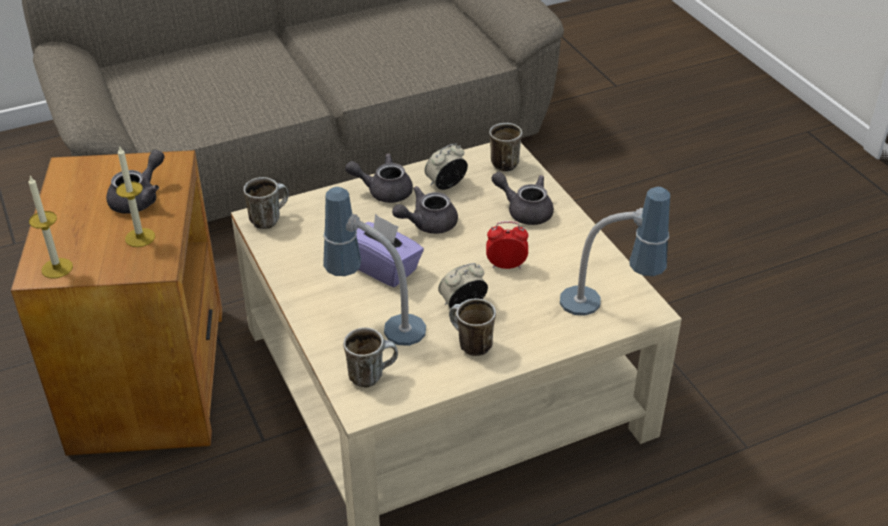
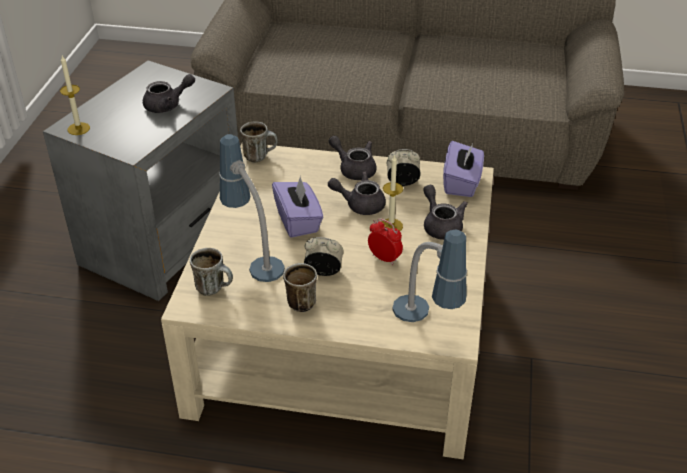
camera: 35 degrees right, 0 degrees up
brown side table [11,150,223,456] -> grey side table [43,60,238,301]
candle [116,145,155,247] -> candle moved to [382,154,403,231]
mug [489,123,522,171] -> purple tissue box [443,141,484,197]

